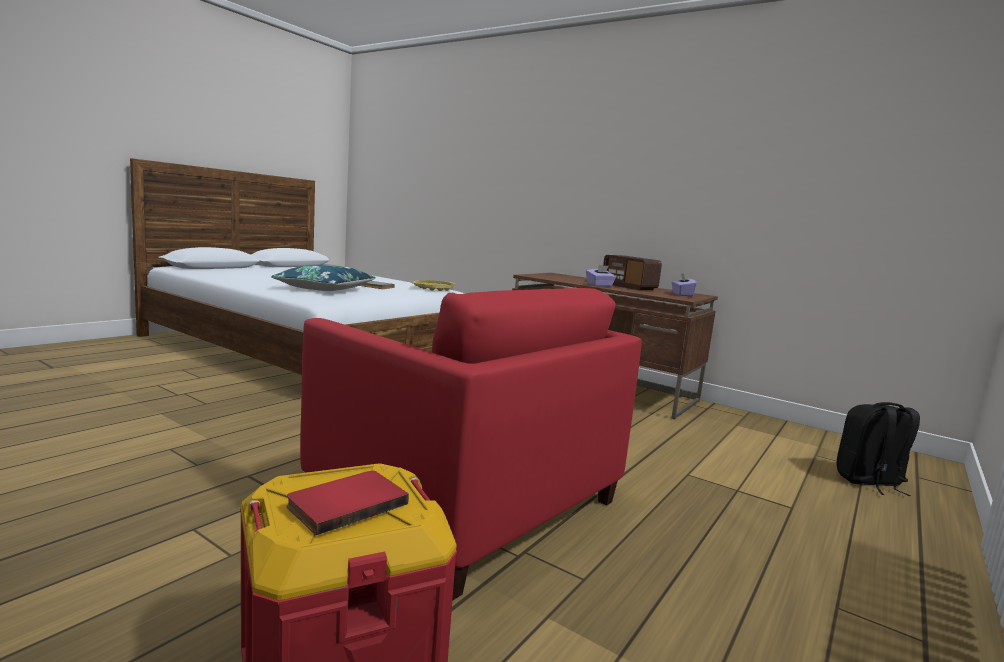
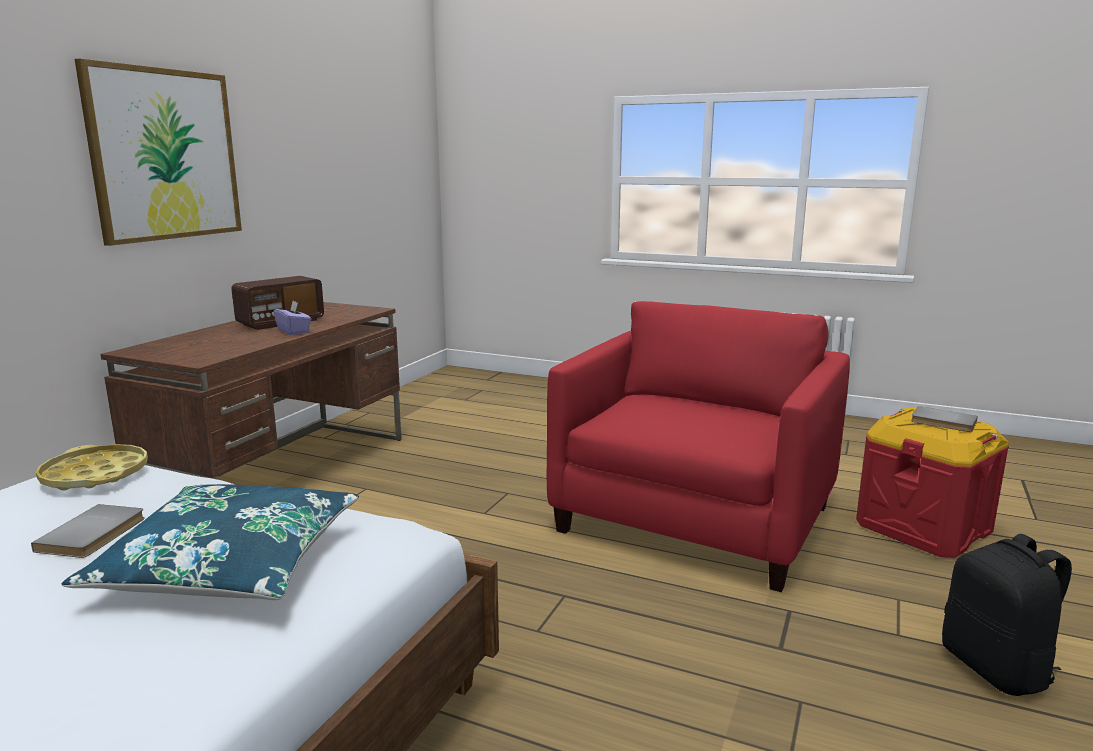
camera: 100 degrees left, 5 degrees up
red book [286,471,409,535] -> grey book [911,406,978,432]
purple tissue box [671,273,697,297] -> none
black backpack [837,402,920,496] -> black backpack moved to [942,534,1072,696]
none -> picture [75,58,242,246]

